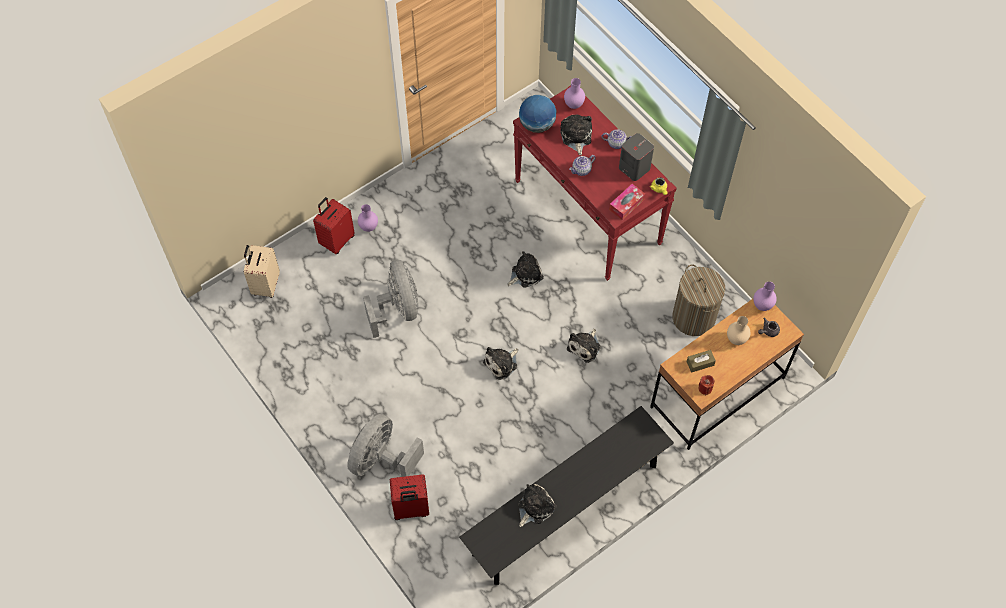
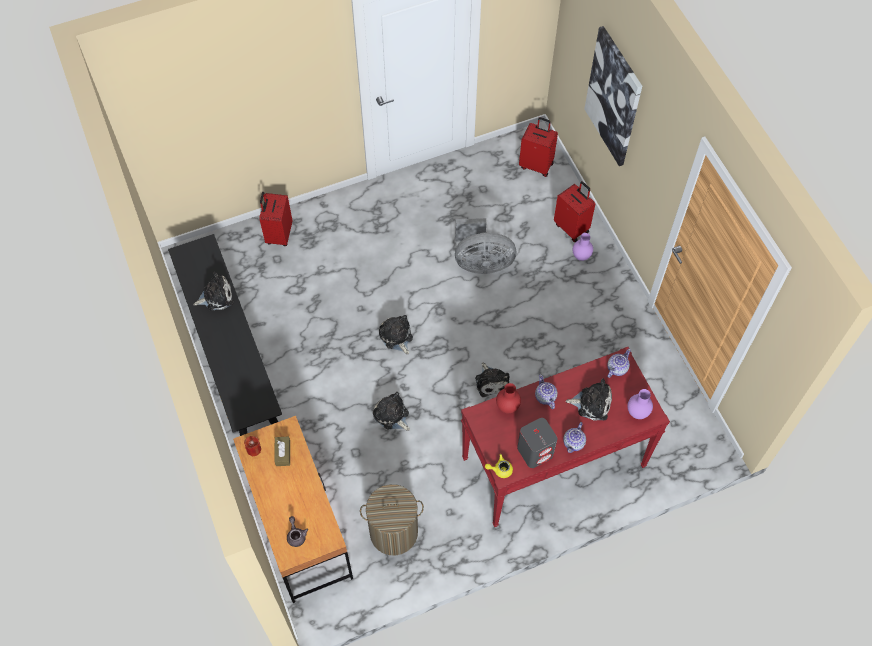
camera: 105 degrees right, 0 degrees up
beige suitcase [244,245,280,298] -> red suitcase [519,117,558,177]
grey fan [347,414,424,477] -> none
plush toy [518,484,556,527] -> plush toy turned 75 degrees counterclockwise [193,272,233,311]
globe [519,95,557,133] -> teapot [607,349,631,378]
tissue box [609,184,645,220] -> none
beige vase [727,316,751,345] -> none
purple vase [753,282,777,311] -> none
none -> red vase [496,383,521,413]
none -> picture [584,26,642,166]

